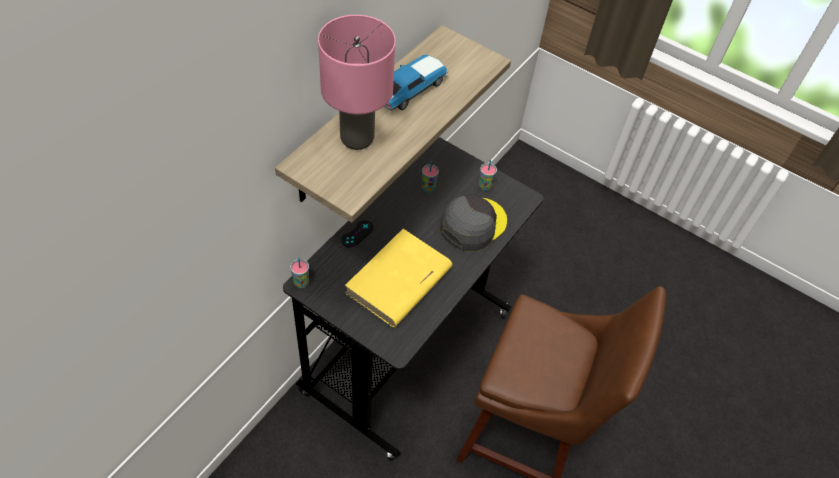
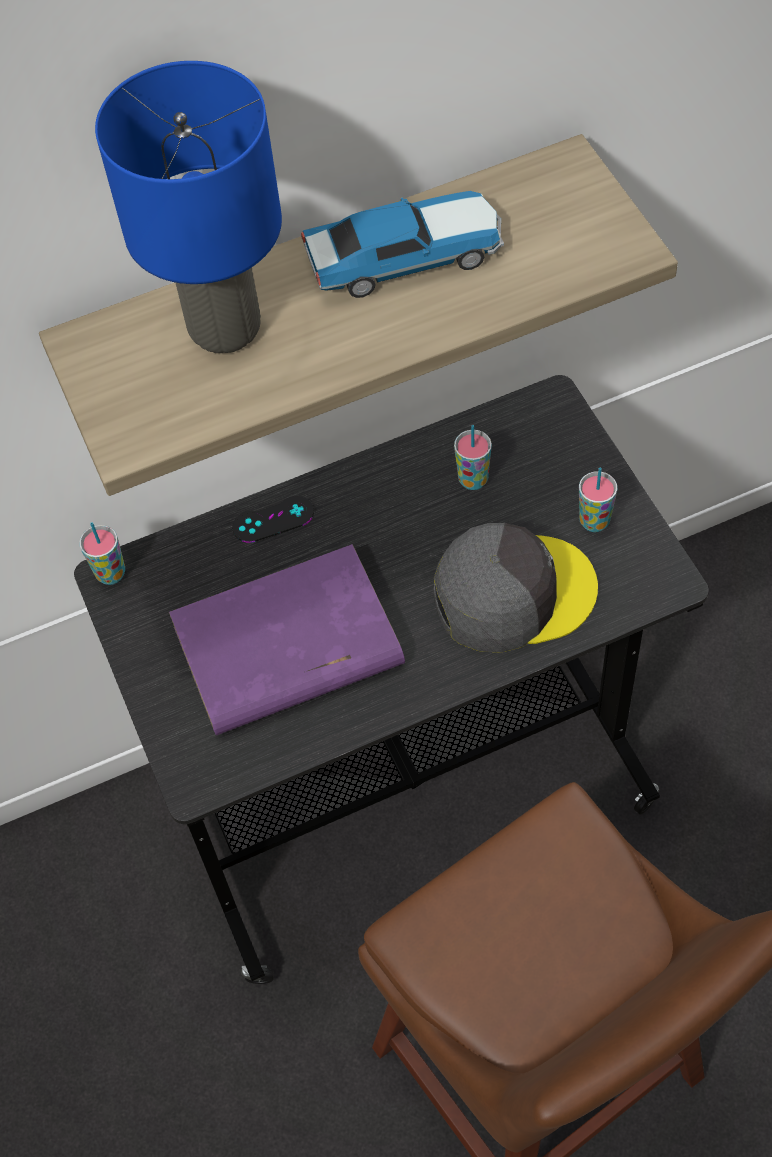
camera: 40 degrees right, 5 degrees up
pink table lamp [318,15,395,150] -> blue table lamp [95,61,282,353]
yellow book [345,229,452,327] -> purple book [169,544,405,735]

